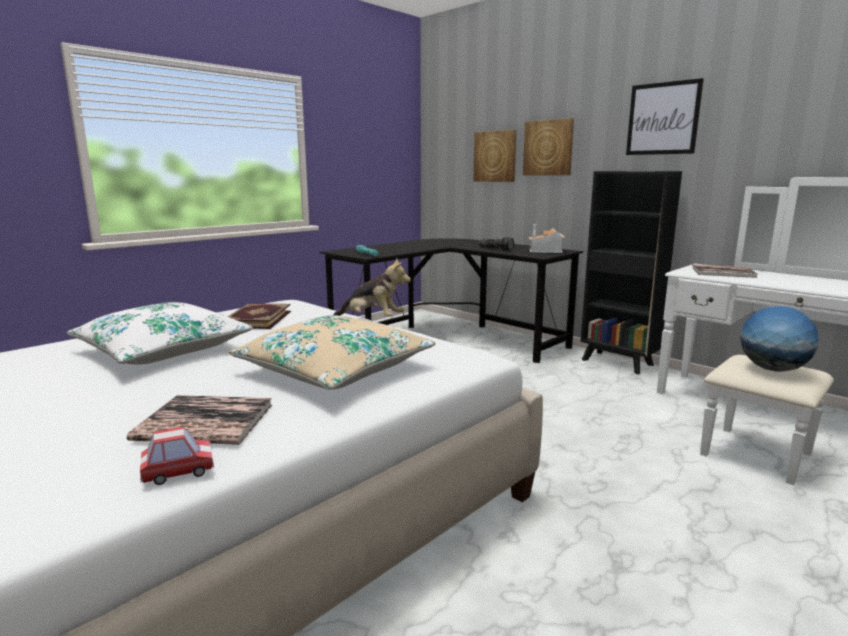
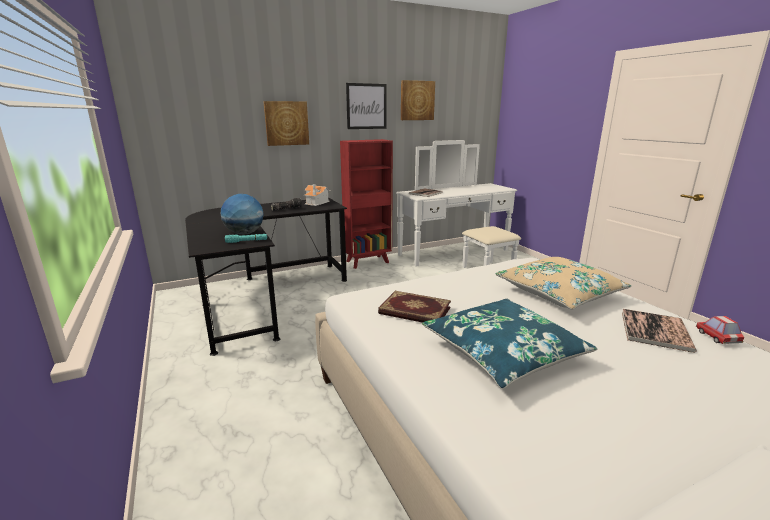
camera: 70 degrees left, 5 degrees up
white pillow [67,302,253,365] -> blue pillow [422,299,597,389]
plush toy [334,258,411,316] -> none
picture [474,130,517,182] -> picture moved to [401,80,435,120]
black bookcase [581,171,682,374] -> red bookcase [340,139,393,269]
globe [740,306,818,372] -> globe moved to [221,194,264,235]

